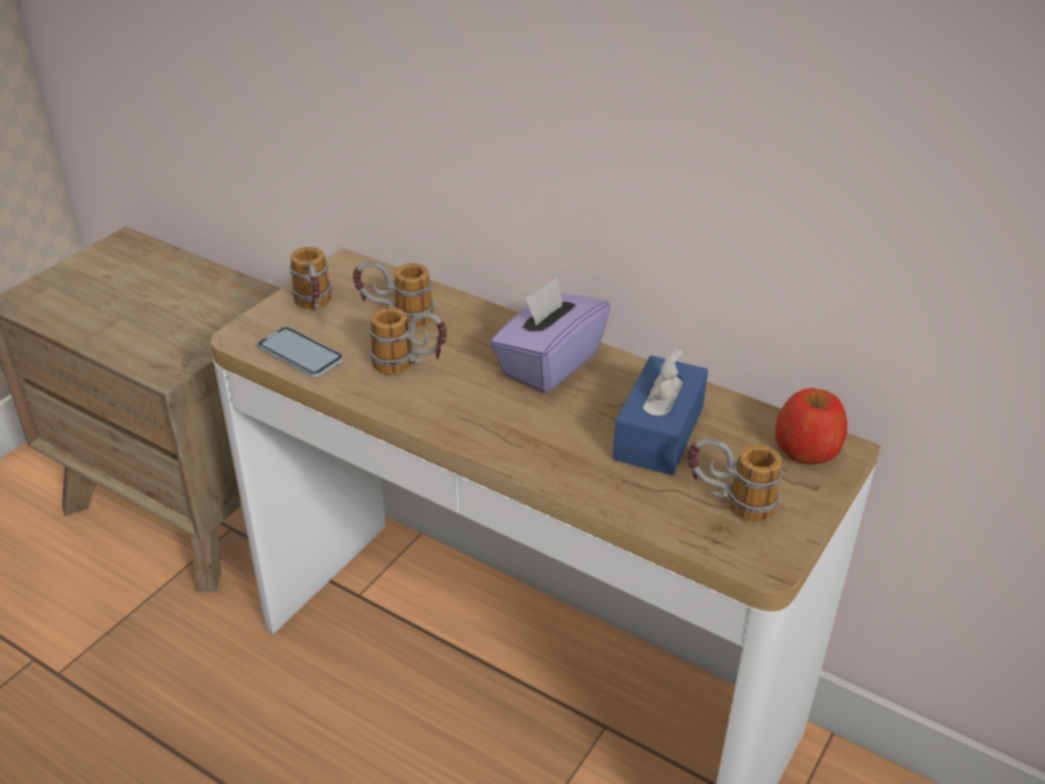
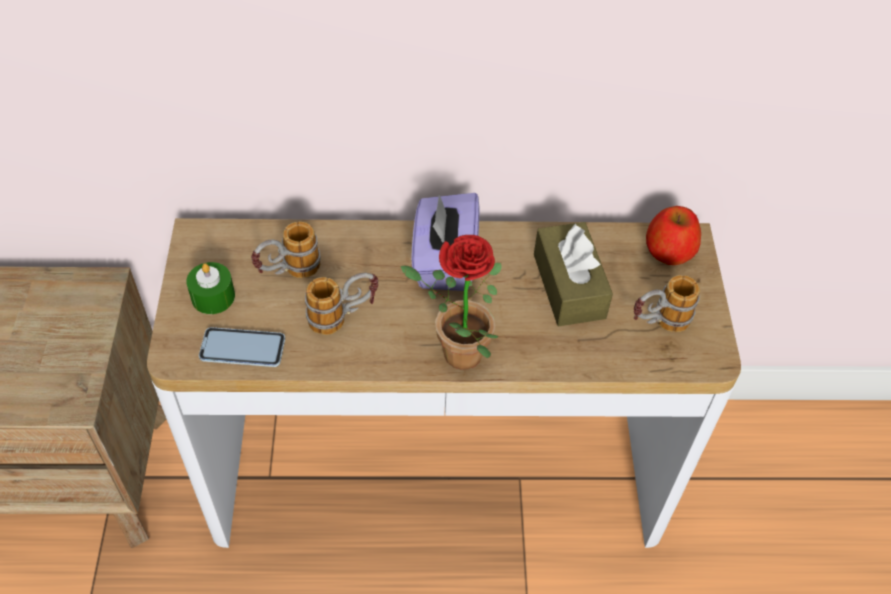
camera: 35 degrees left, 15 degrees up
mug [290,247,332,311] -> green candle [186,262,235,314]
blue tissue box [613,349,708,475] -> brown tissue box [534,222,613,326]
none -> potted plant [400,235,502,370]

